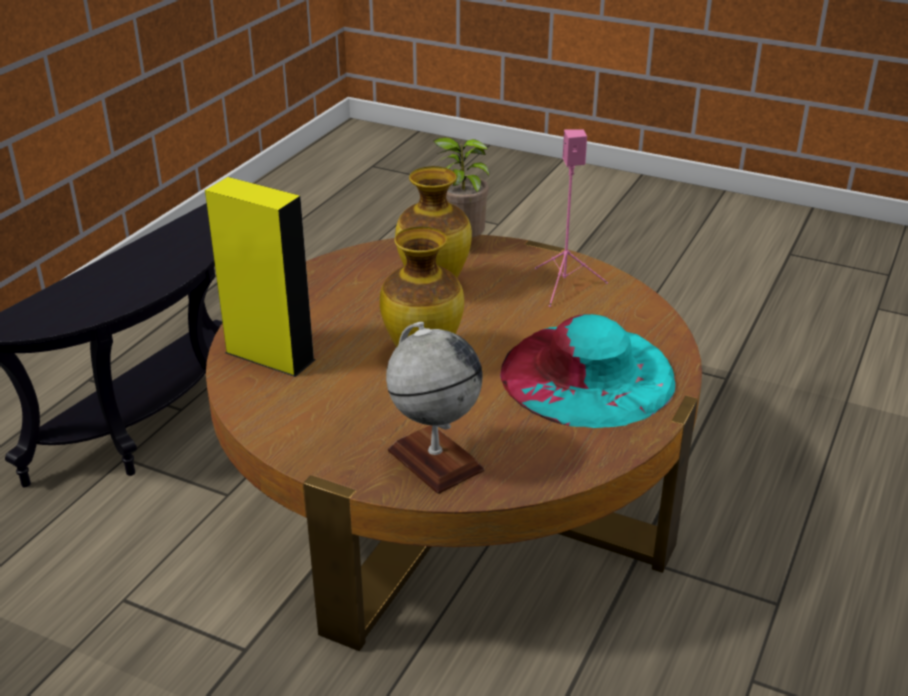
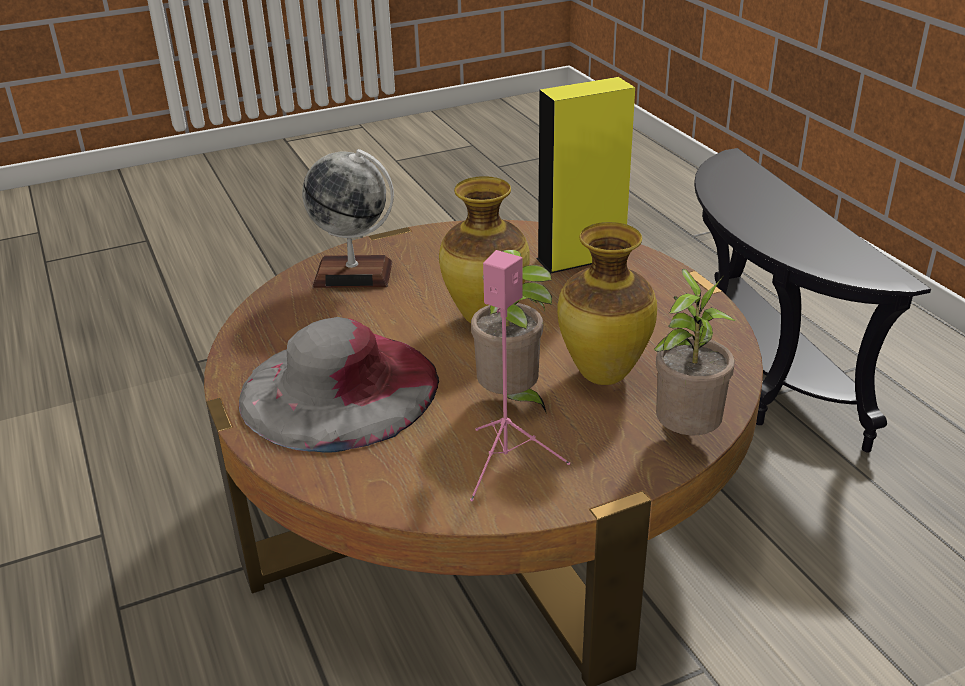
camera: 130 degrees right, 0 degrees up
turquoise hat [500,314,676,428] -> grey hat [239,317,439,453]
none -> potted plant [471,250,552,414]

